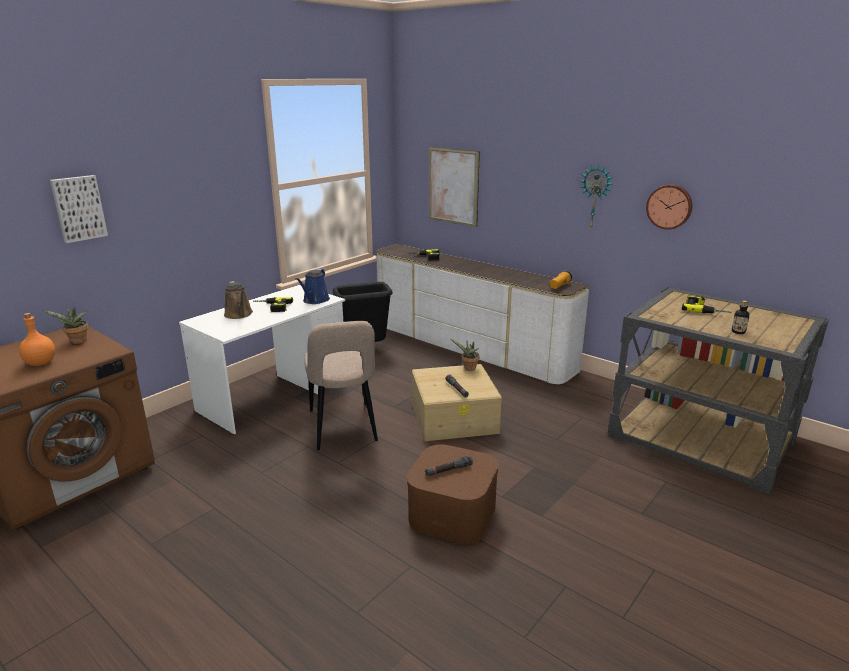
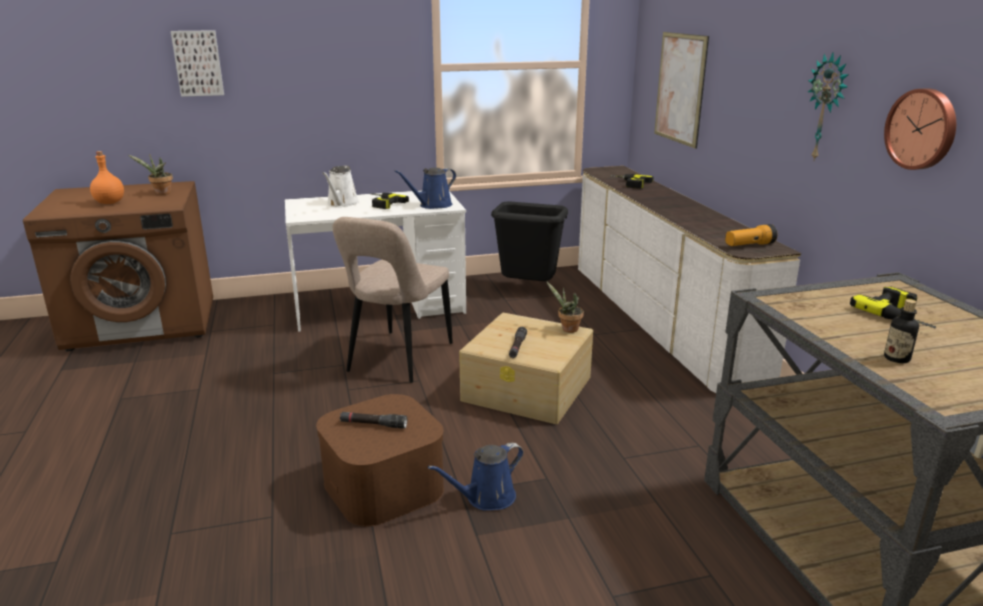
camera: 35 degrees right, 0 degrees up
brown watering can [224,281,253,319] -> white watering can [322,166,359,207]
none -> blue watering can [428,443,523,510]

